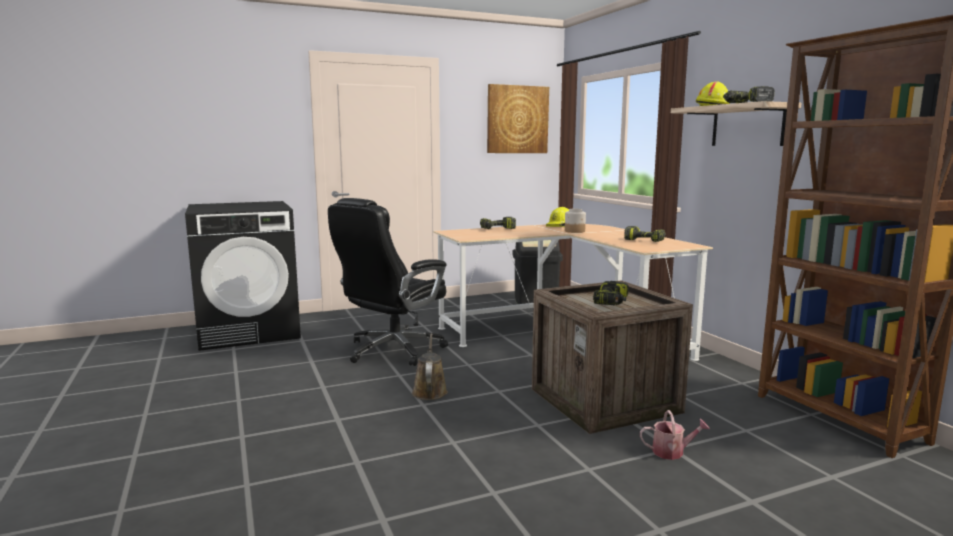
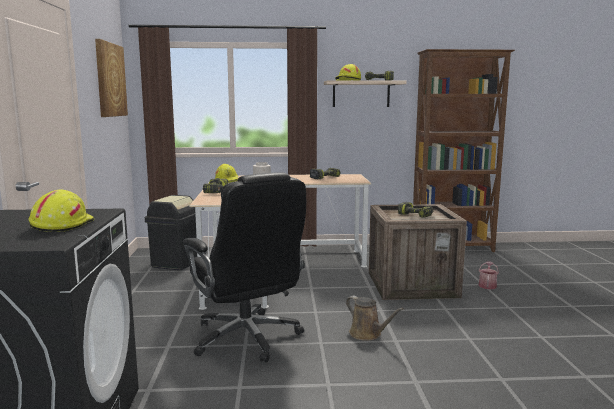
camera: 70 degrees left, 0 degrees up
brown watering can [412,333,448,400] -> brown watering can turned 150 degrees counterclockwise [346,296,404,341]
none -> yellow hard hat [29,190,94,232]

